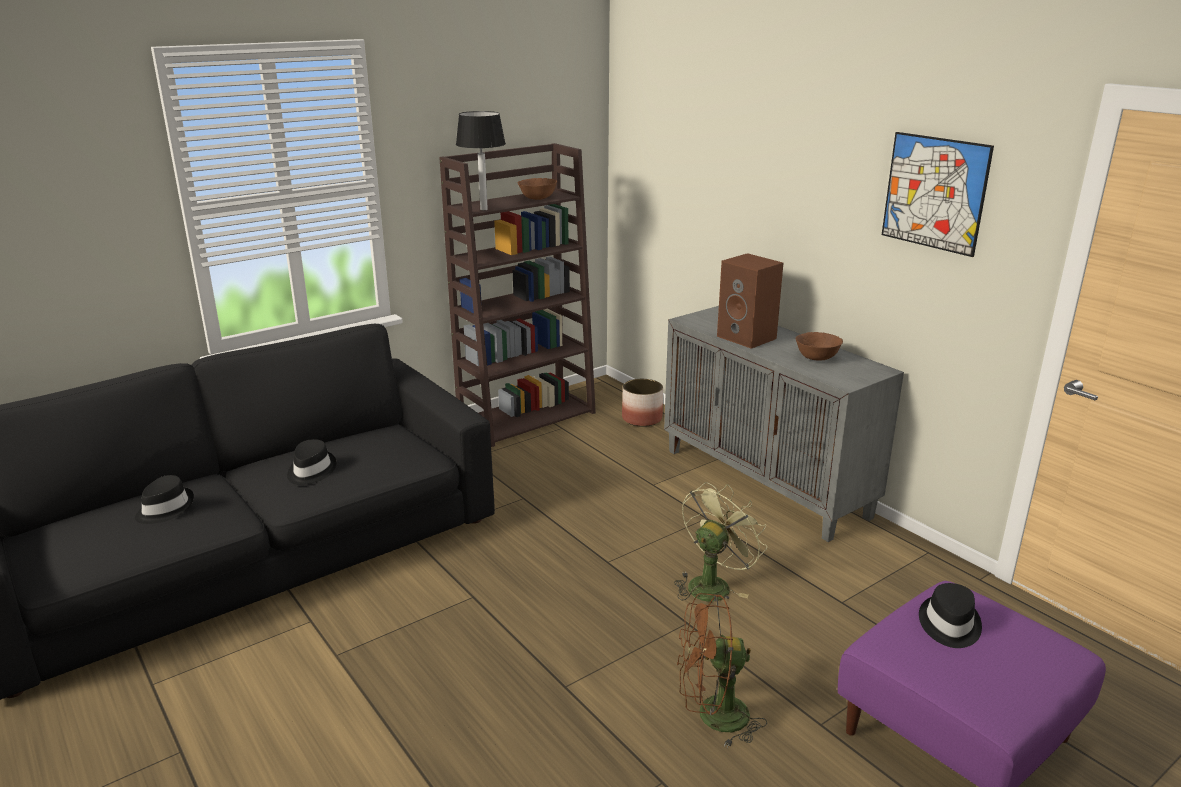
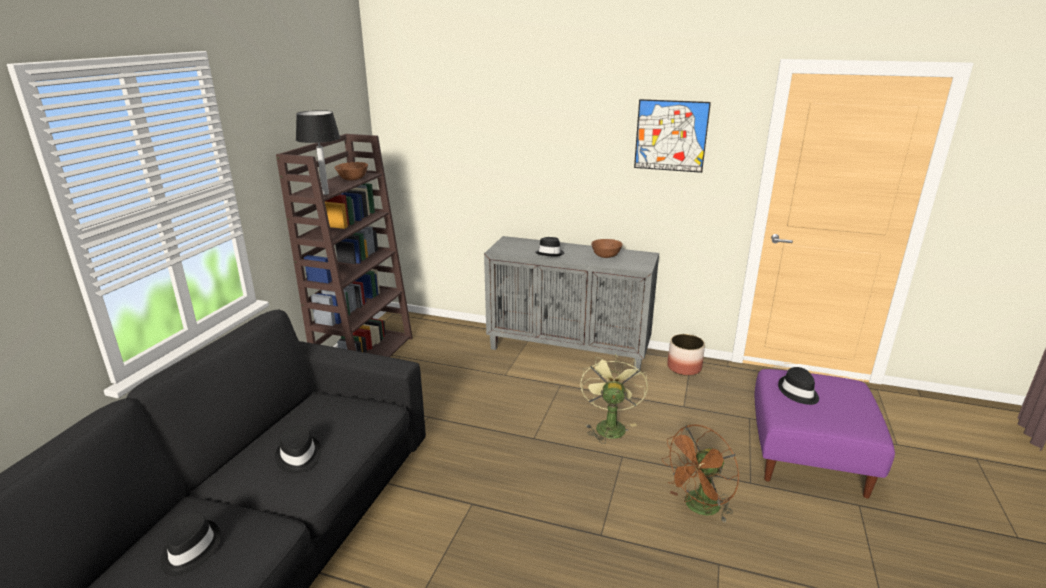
camera: 35 degrees left, 0 degrees up
planter [622,379,663,427] -> planter moved to [667,334,705,376]
brown speaker [717,253,783,349] -> black hat [535,237,564,257]

